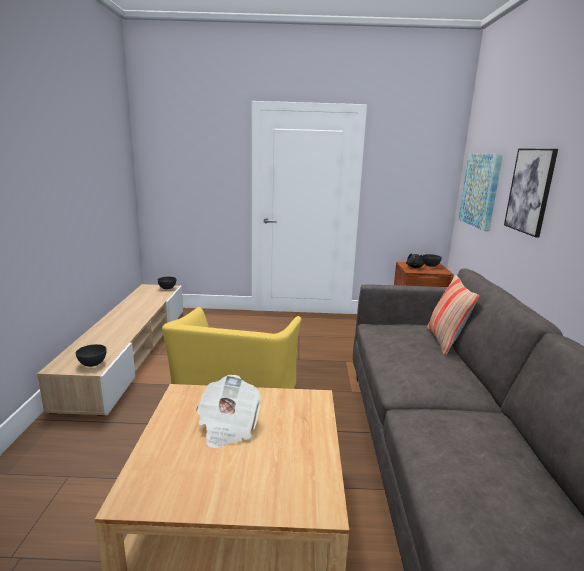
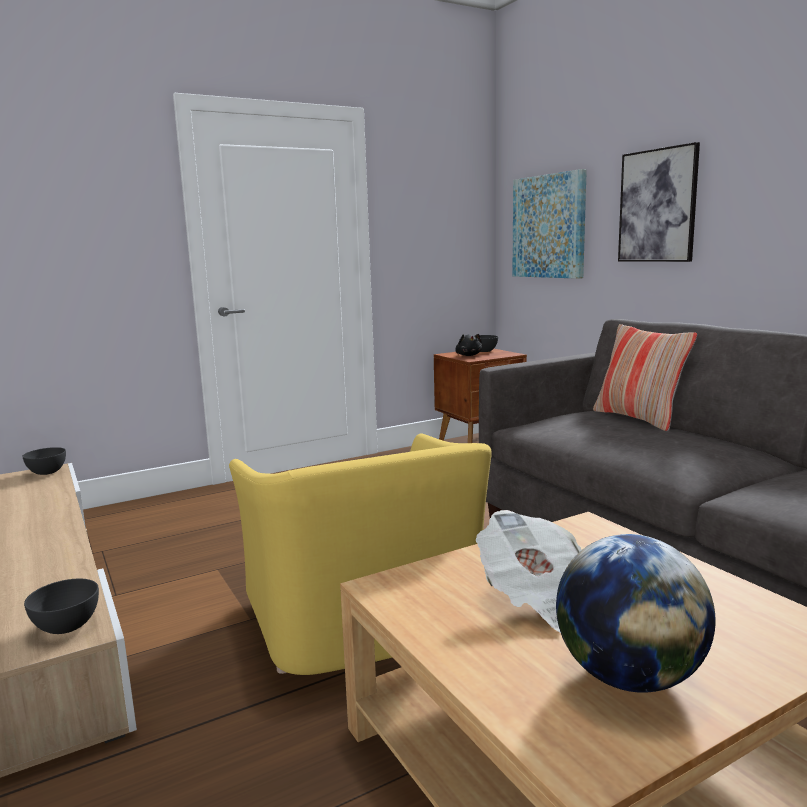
camera: 30 degrees left, 5 degrees down
none -> globe [556,534,716,693]

